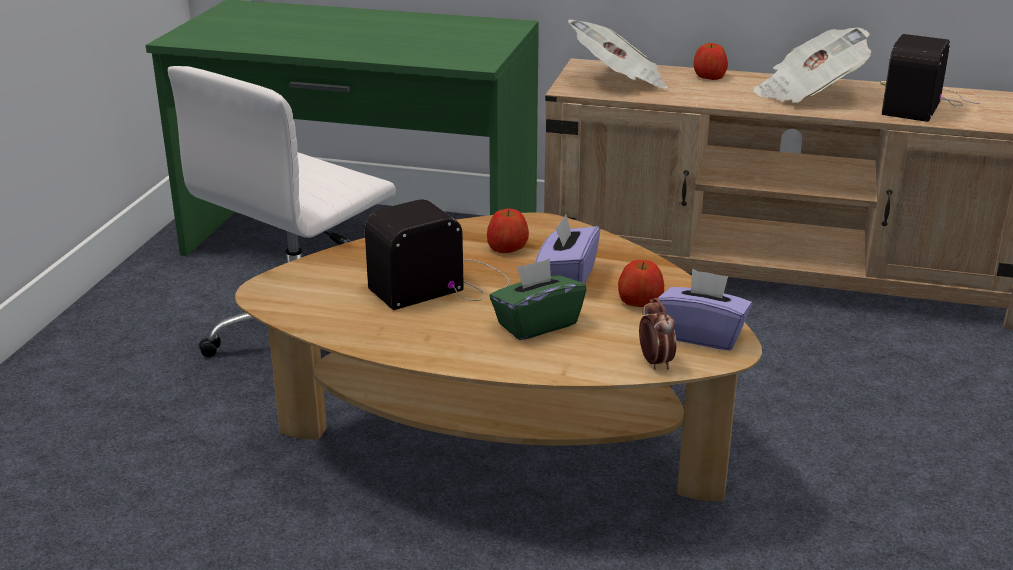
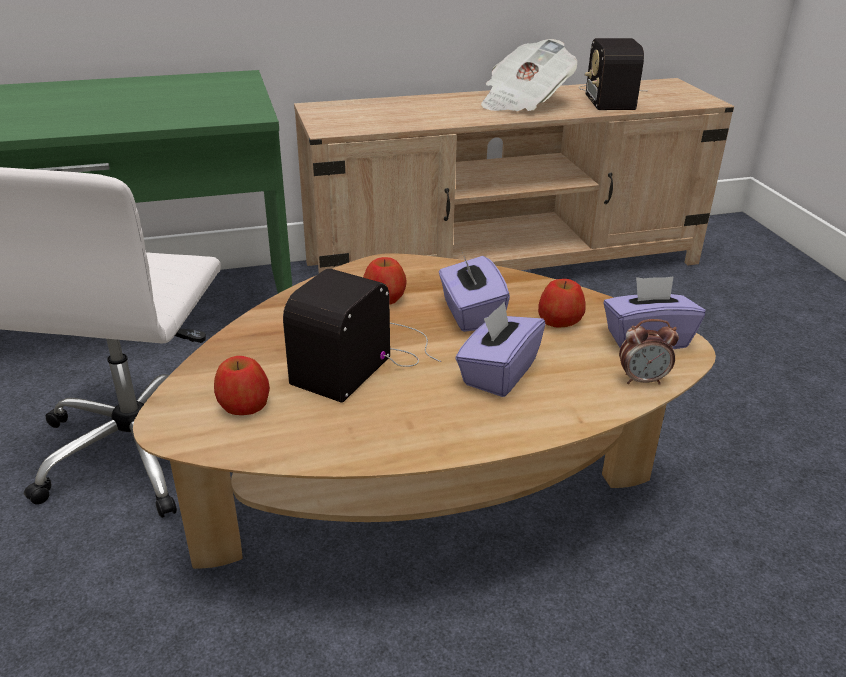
camera: 30 degrees left, 5 degrees up
green tissue box [490,258,587,340] -> purple tissue box [455,302,545,397]
newspaper [568,19,668,89] -> none
alarm clock [639,298,677,370] -> alarm clock turned 135 degrees clockwise [619,319,679,384]
apple [693,43,728,80] -> apple moved to [214,356,270,415]

